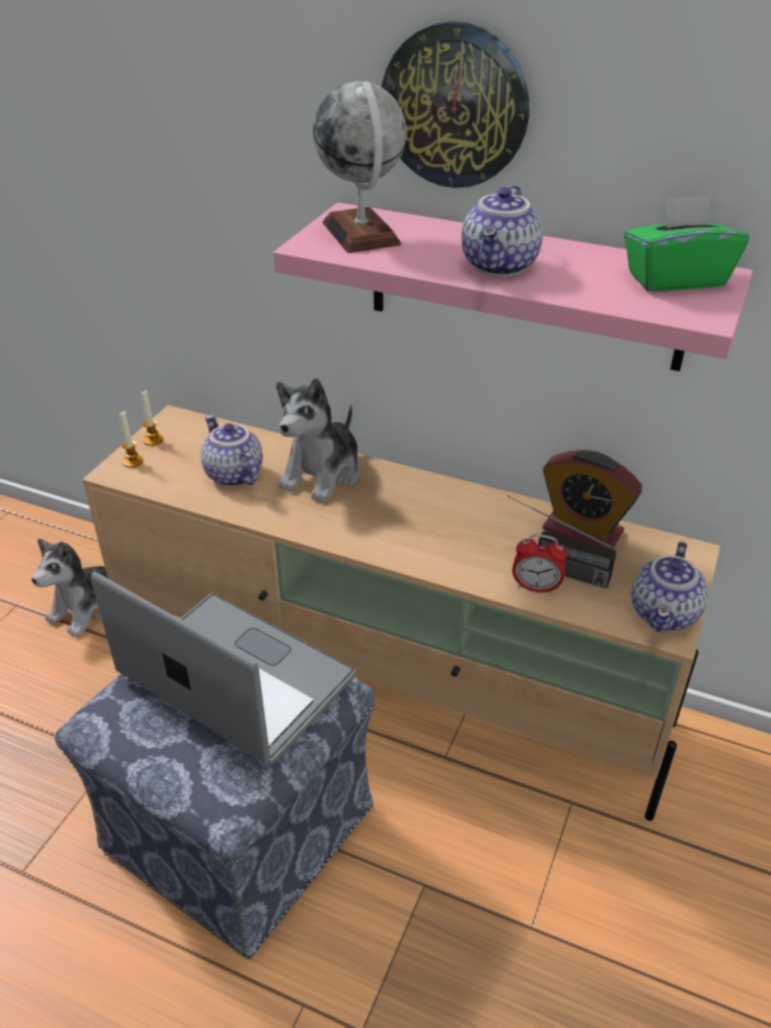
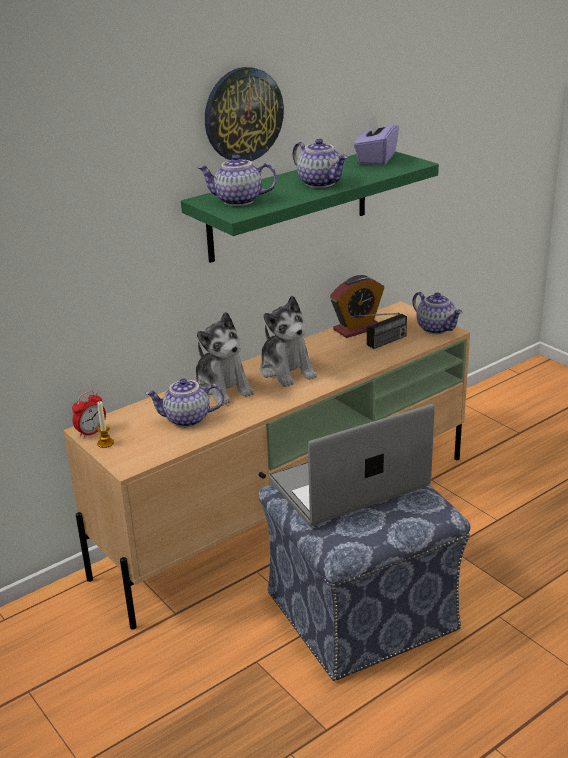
camera: 60 degrees left, 10 degrees down
plush toy [31,539,108,637] -> plush toy moved to [260,296,317,387]
candle [120,411,143,468] -> none
pink shelf [273,202,753,371] -> green shelf [181,151,439,263]
globe [313,81,407,253] -> teapot [198,155,277,206]
alarm clock [512,534,567,594] -> alarm clock moved to [72,390,106,438]
green tissue box [624,195,749,292] -> purple tissue box [354,115,399,166]

